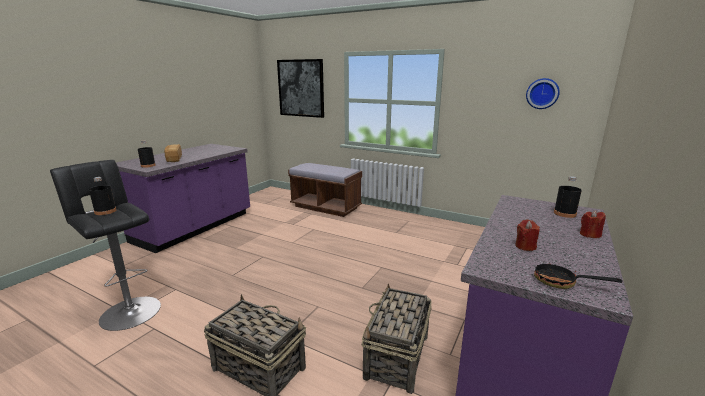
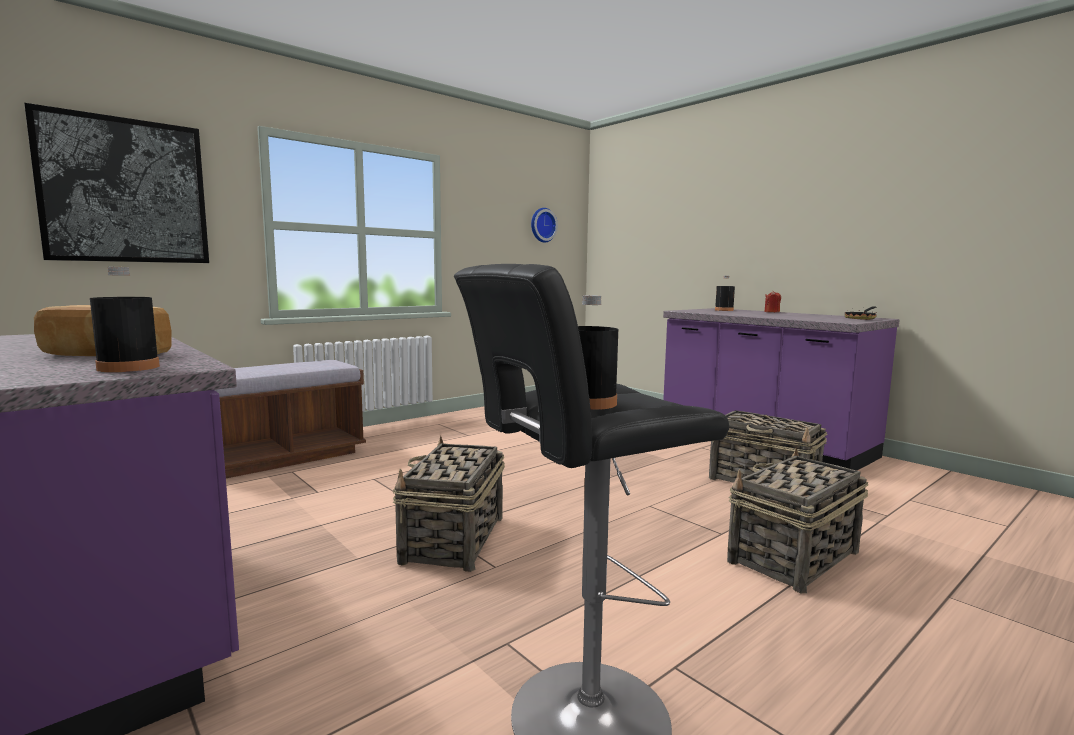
camera: 70 degrees left, 10 degrees down
red candle [515,219,540,251] -> none
none -> basket [393,436,505,572]

